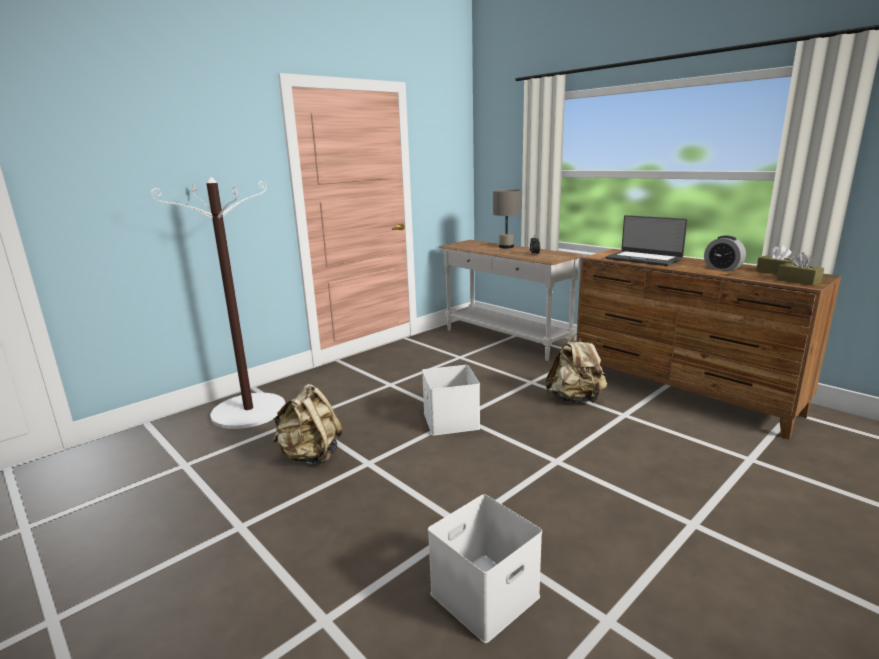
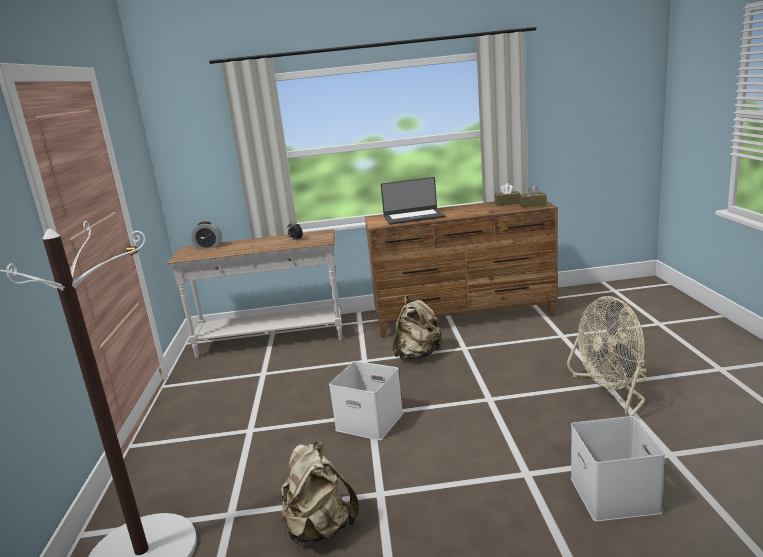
camera: 50 degrees left, 0 degrees up
grey table lamp [493,189,521,248] -> none
alarm clock [704,235,746,271] -> alarm clock moved to [191,221,222,249]
none -> beige fan [567,296,648,417]

